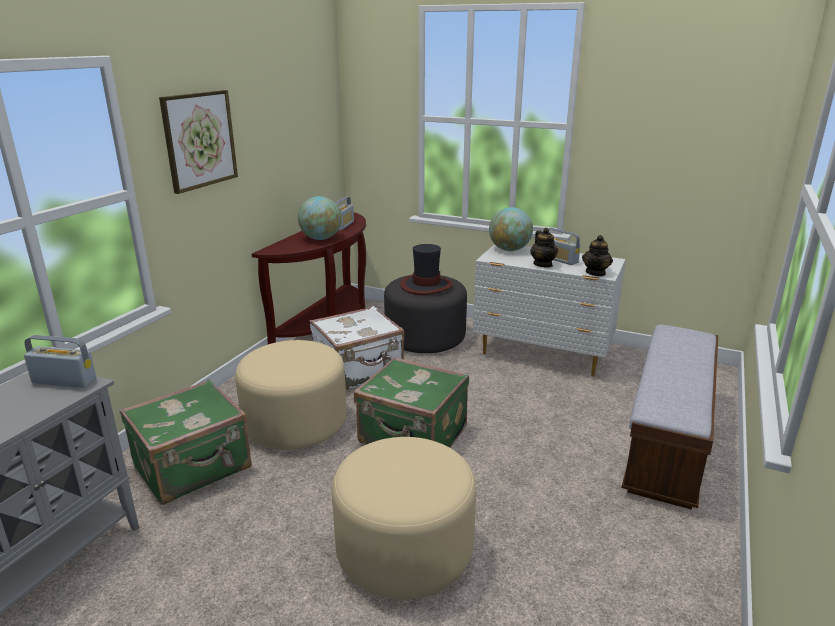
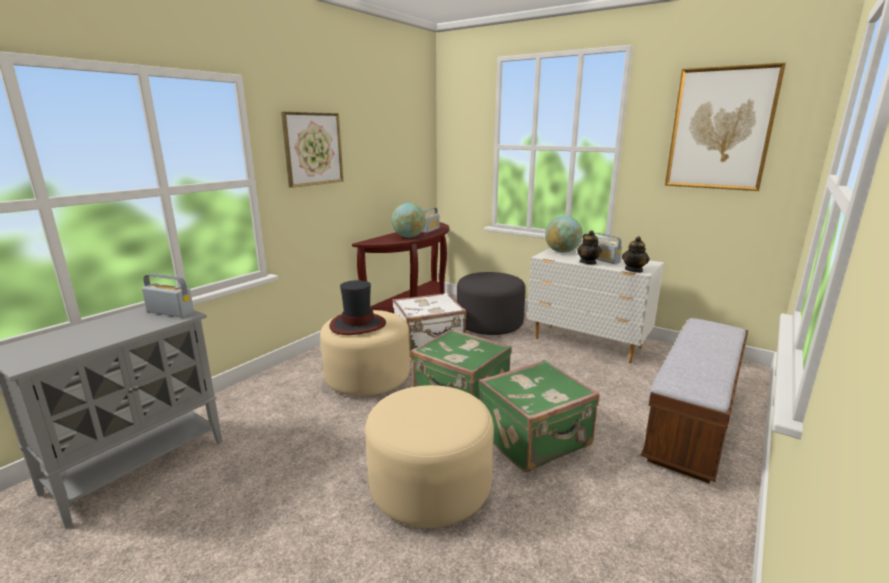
camera: 10 degrees right, 5 degrees down
green suitcase [120,379,251,505] -> green suitcase moved to [479,360,600,472]
hat [400,244,453,295] -> hat moved to [329,280,386,335]
none -> picture [665,62,786,191]

